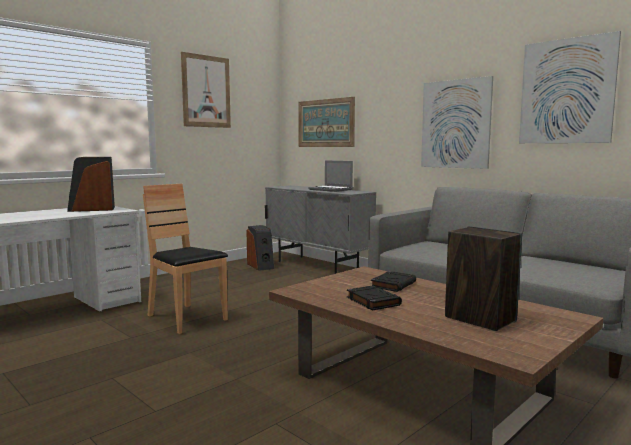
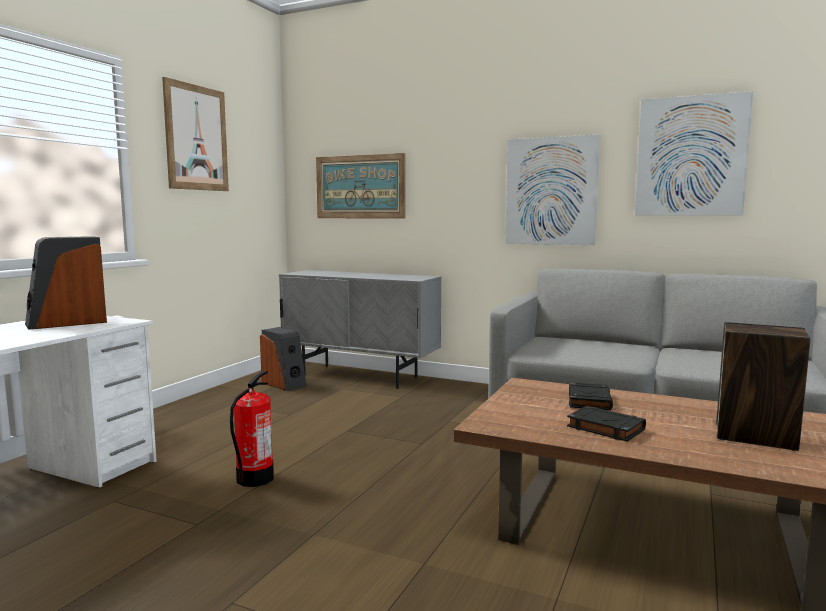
camera: 20 degrees left, 0 degrees up
brown chair [143,184,228,334] -> fire extinguisher [230,371,274,487]
laptop [308,160,353,192] -> none

